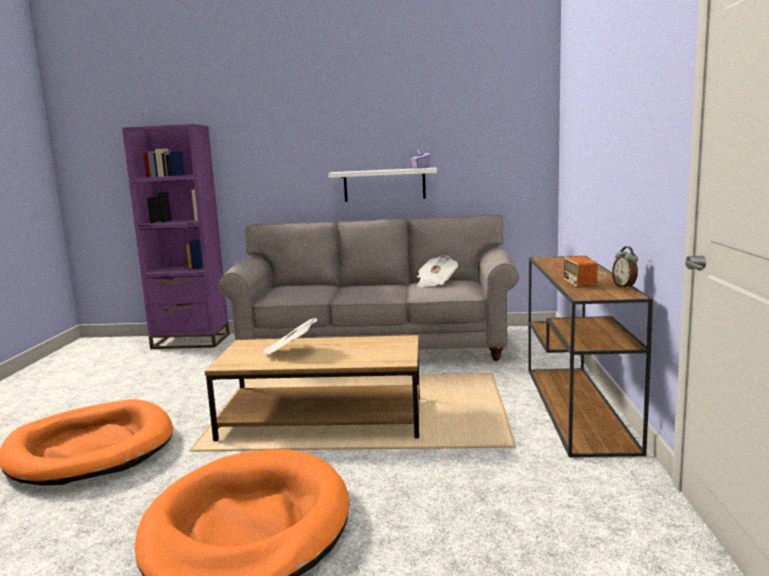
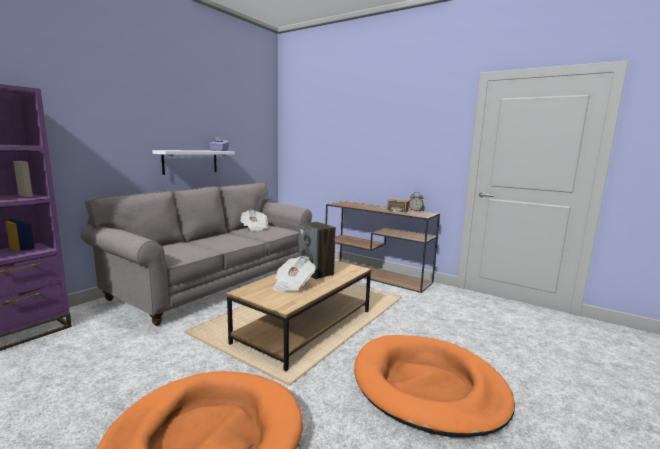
camera: 60 degrees left, 0 degrees up
none -> speaker [299,222,336,279]

